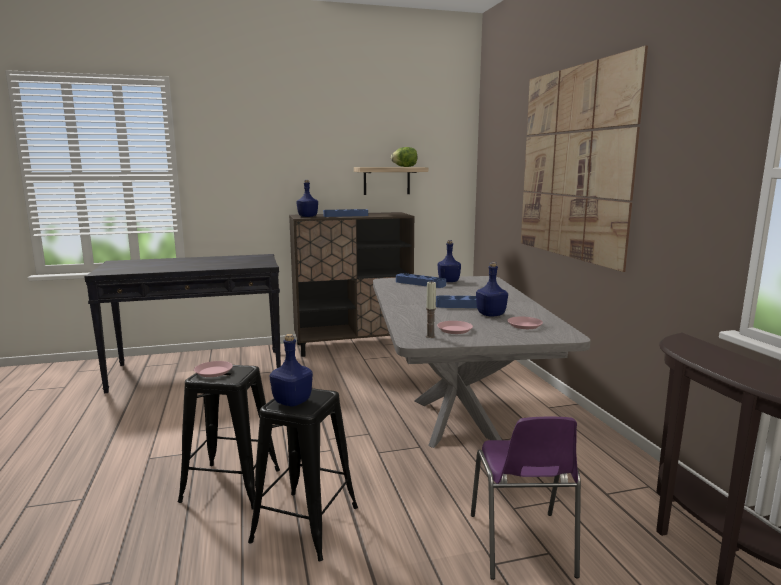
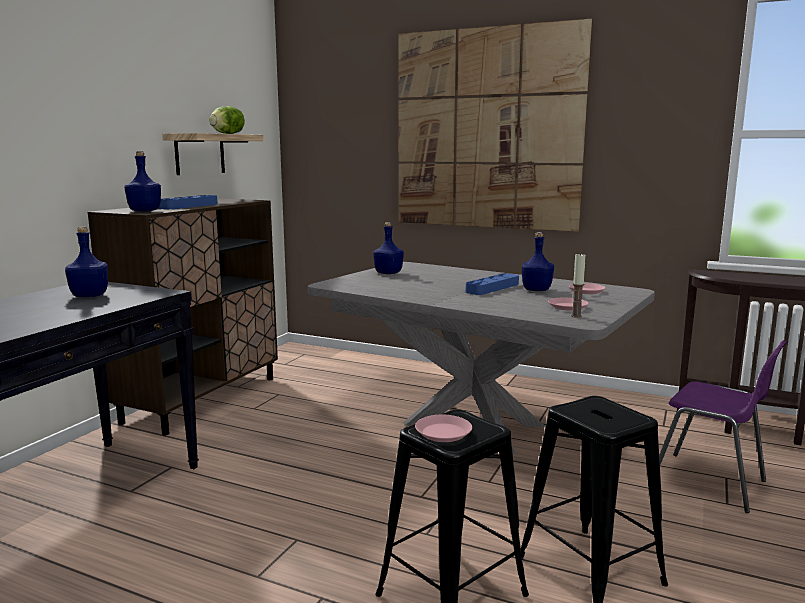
camera: 50 degrees left, 0 degrees up
blue bottle [270,334,313,406] -> blue bottle moved to [65,227,108,297]
blue tray [396,273,446,288] -> none

